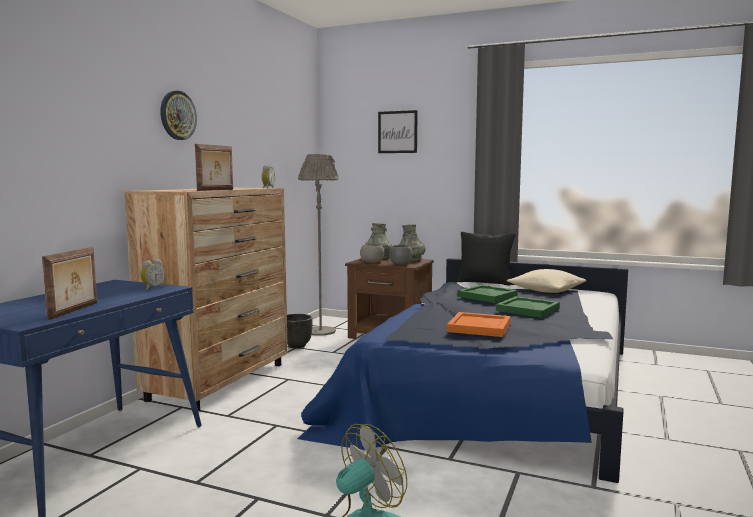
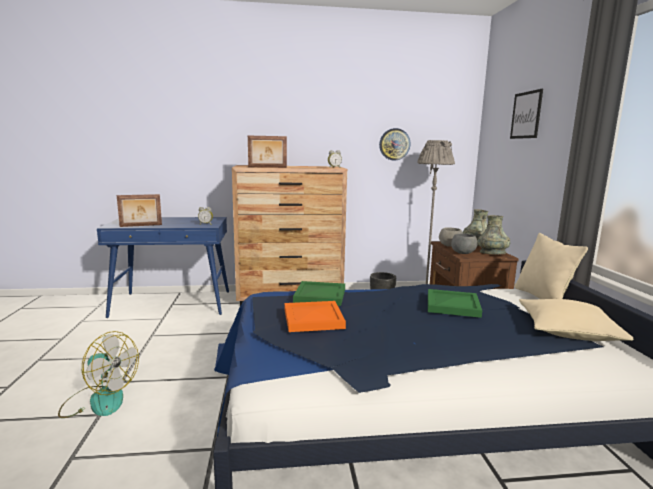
camera: 60 degrees right, 5 degrees up
wall clock [160,91,197,140] -> wall clock moved to [379,128,411,160]
black pillow [457,232,516,286] -> beige pillow [514,233,588,299]
green tray [496,296,560,318] -> green tray moved to [293,281,345,306]

